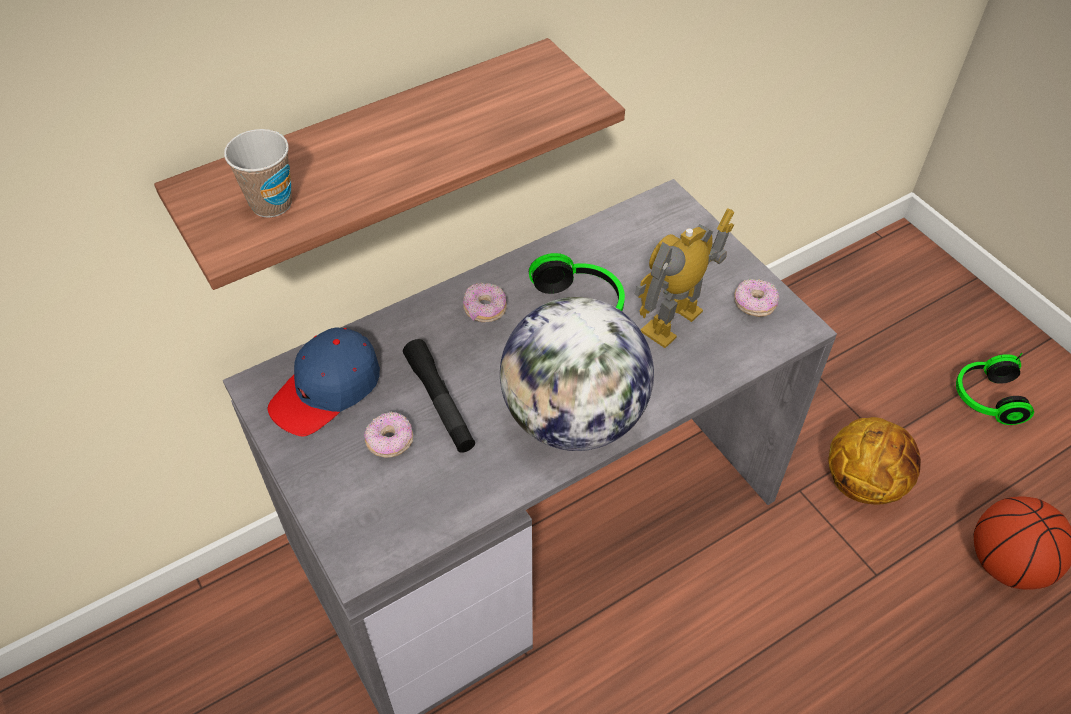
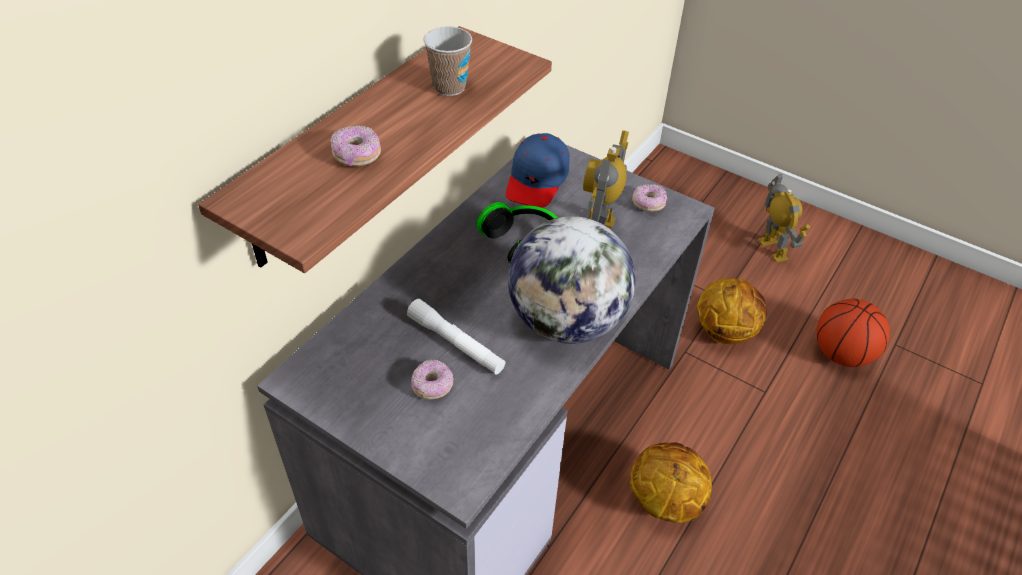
camera: 25 degrees left, 5 degrees down
cup [224,129,292,218] -> cup moved to [423,26,472,96]
blue cap [268,327,380,437] -> blue cap moved to [506,133,569,207]
black flashlight [403,339,475,453] -> white flashlight [407,299,506,375]
donut [463,283,507,322] -> donut moved to [331,126,381,166]
headphones [956,353,1034,425] -> toy robot [758,174,810,263]
none -> basketball [630,442,712,523]

